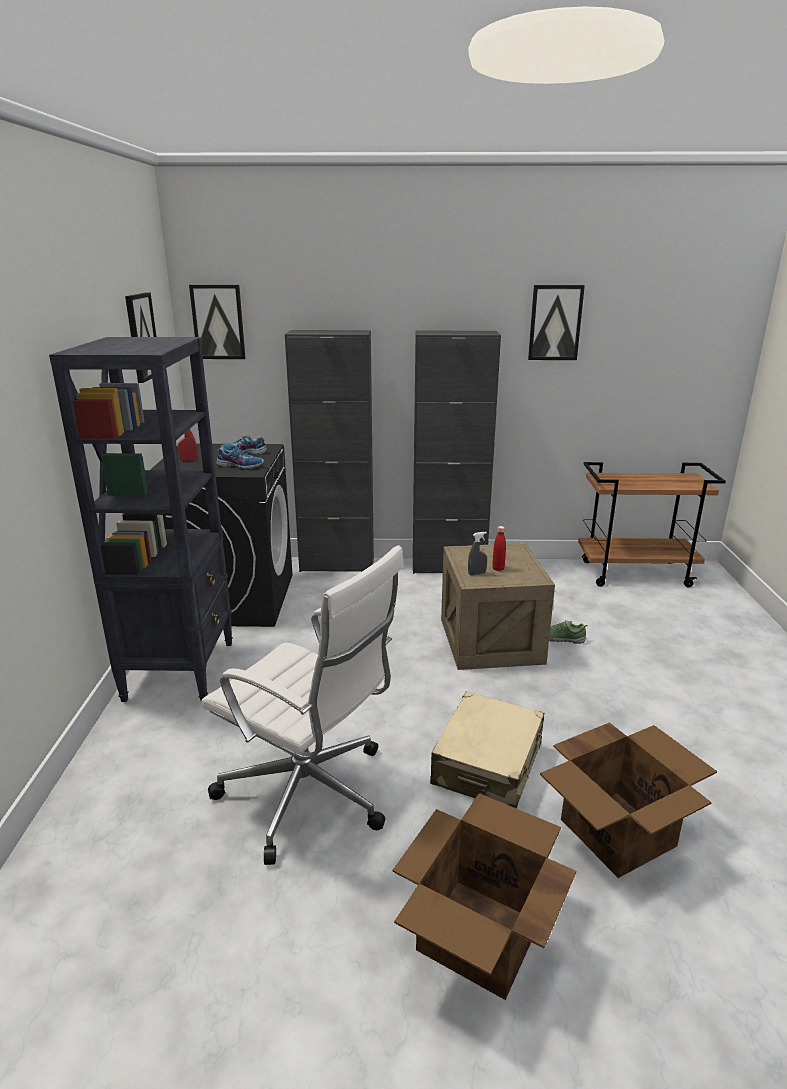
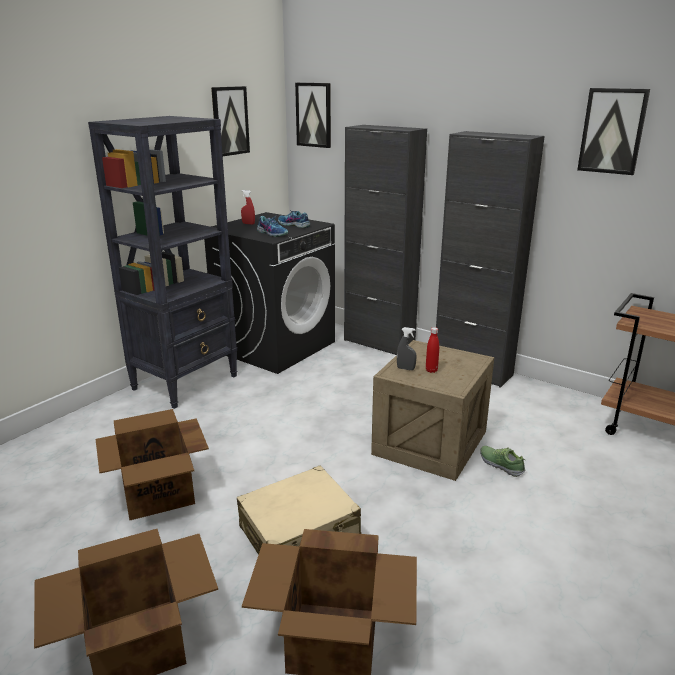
camera: 35 degrees right, 0 degrees up
white office chair [201,545,404,865] -> cardboard box [96,409,209,520]

